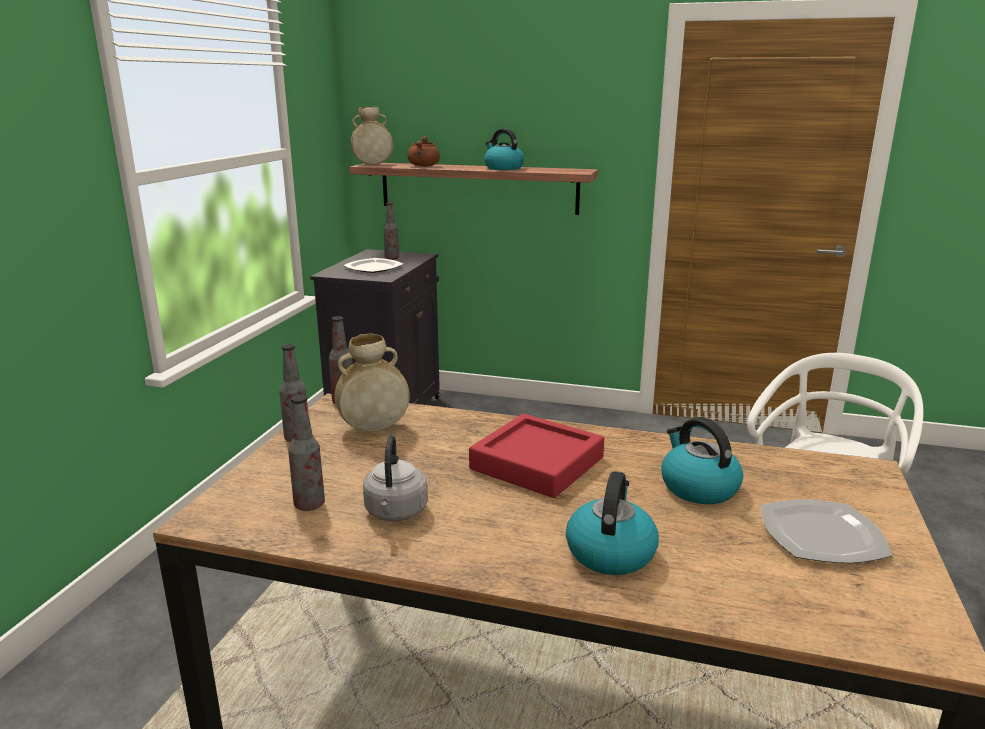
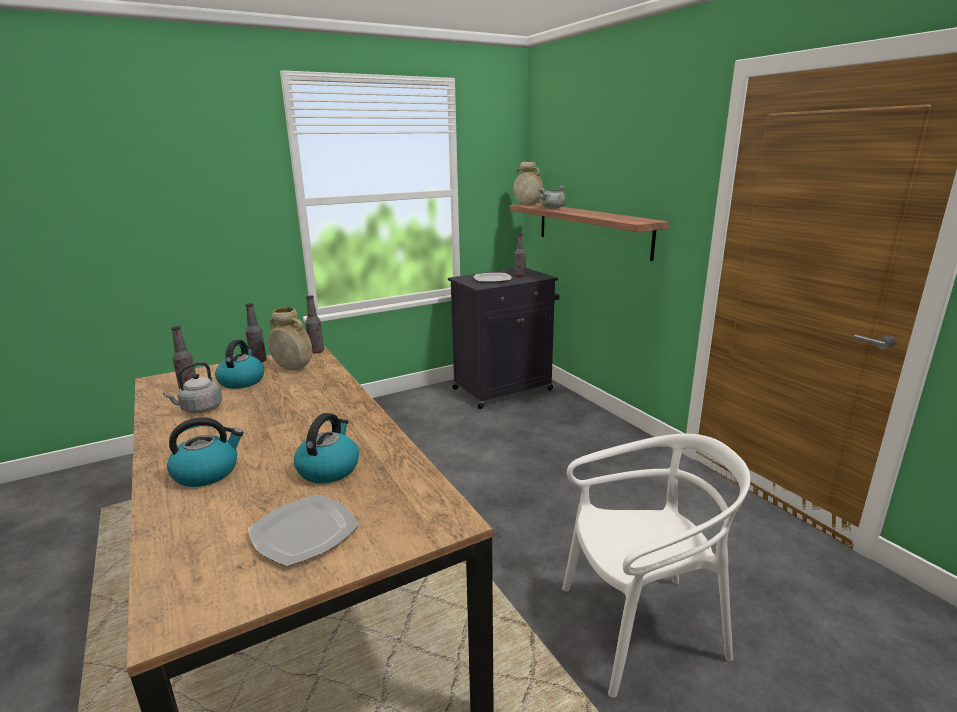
camera: 45 degrees right, 0 degrees up
brown cooking pot [407,136,440,167] -> grey cooking pot [538,185,566,209]
red tray [469,414,604,498] -> none
kettle [484,129,524,170] -> kettle moved to [215,340,264,389]

